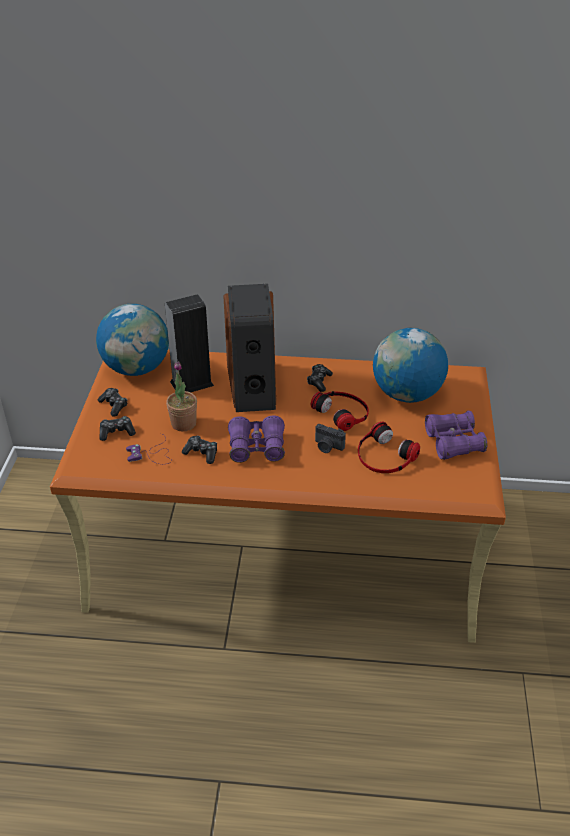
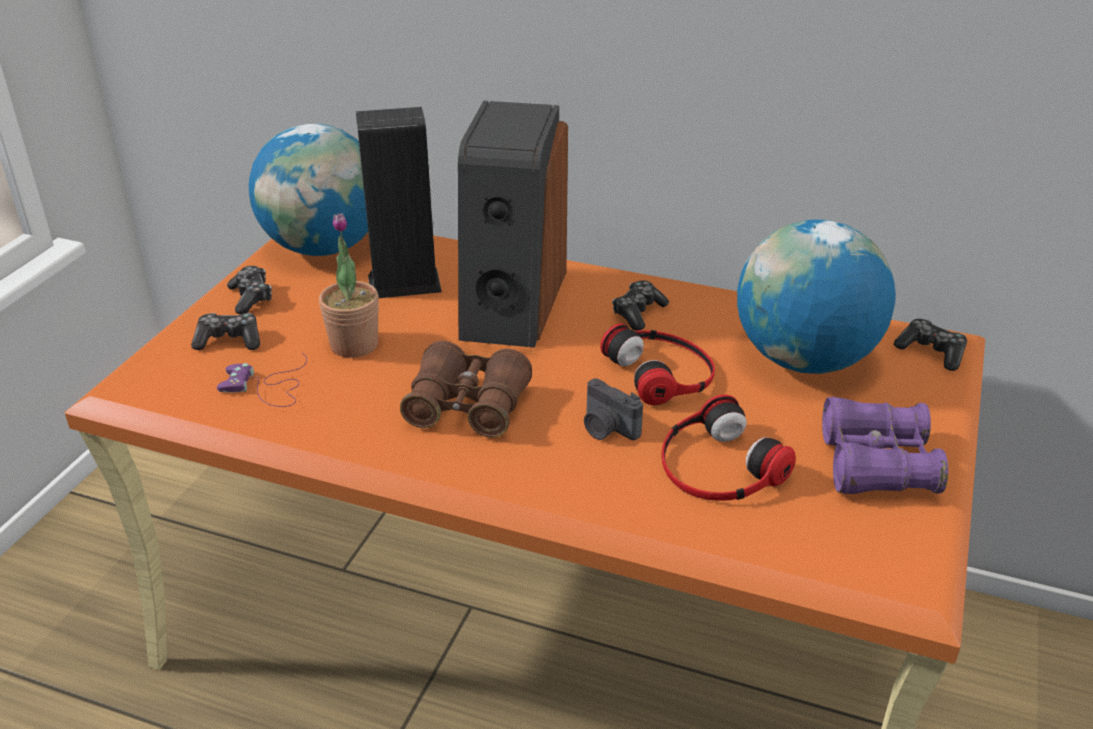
camera: 15 degrees right, 5 degrees down
game controller [182,436,217,464] -> game controller moved to [894,319,967,371]
purple binoculars [228,416,285,463] -> brown binoculars [400,341,532,438]

